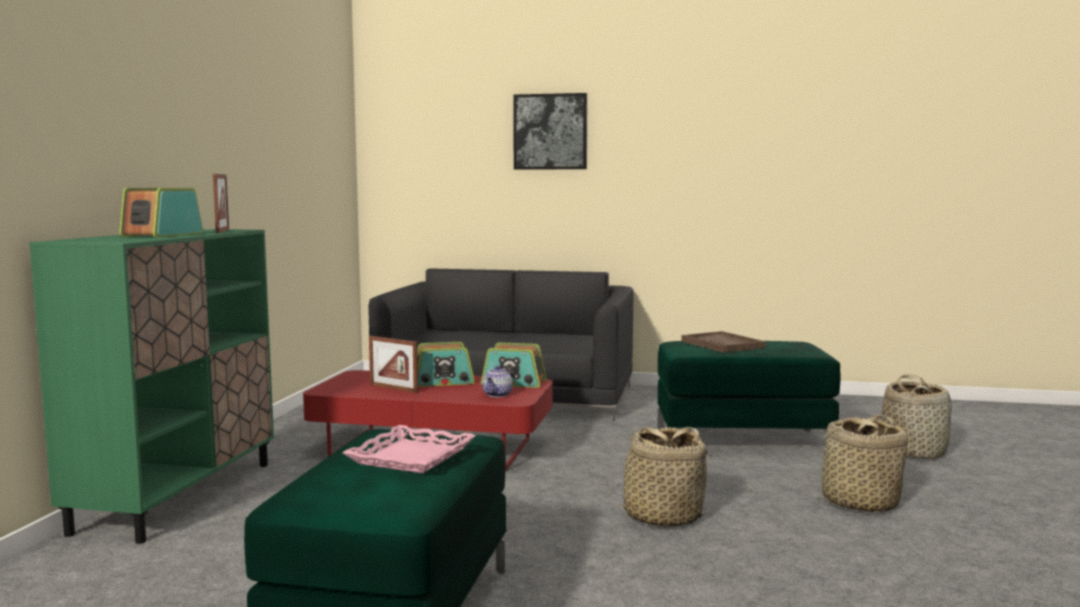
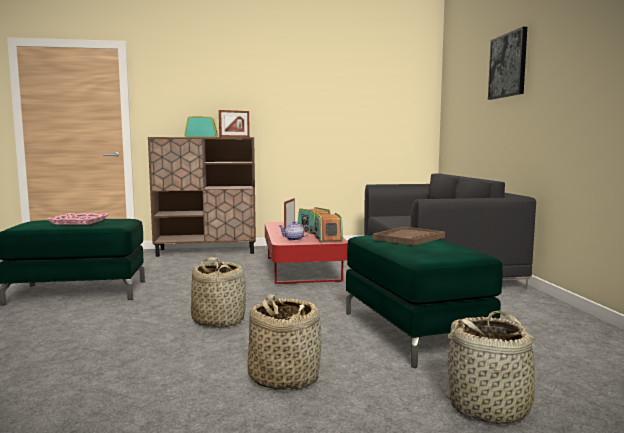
camera: 70 degrees right, 0 degrees up
green cabinet [29,229,274,544] -> brown cabinet [148,137,256,257]

